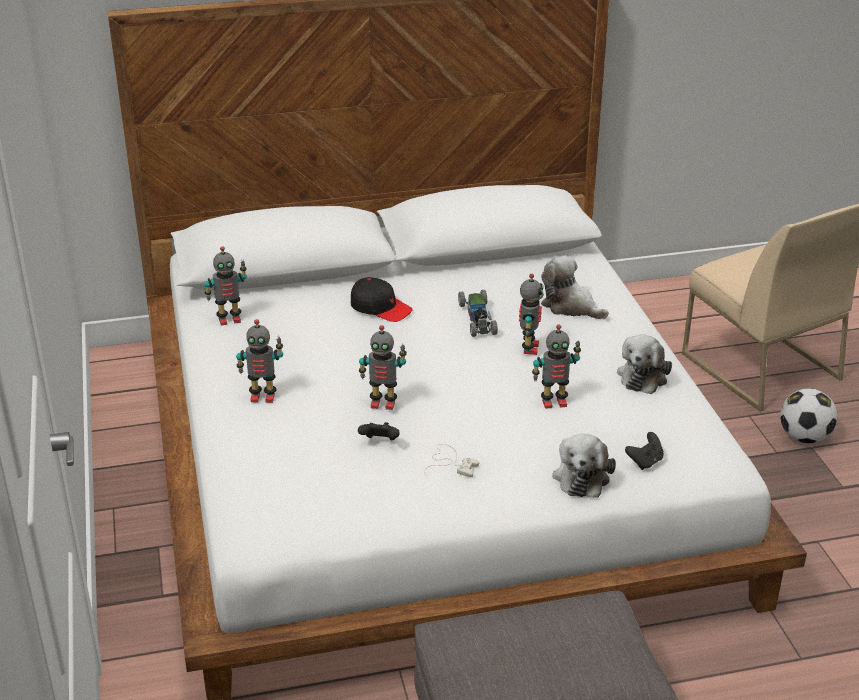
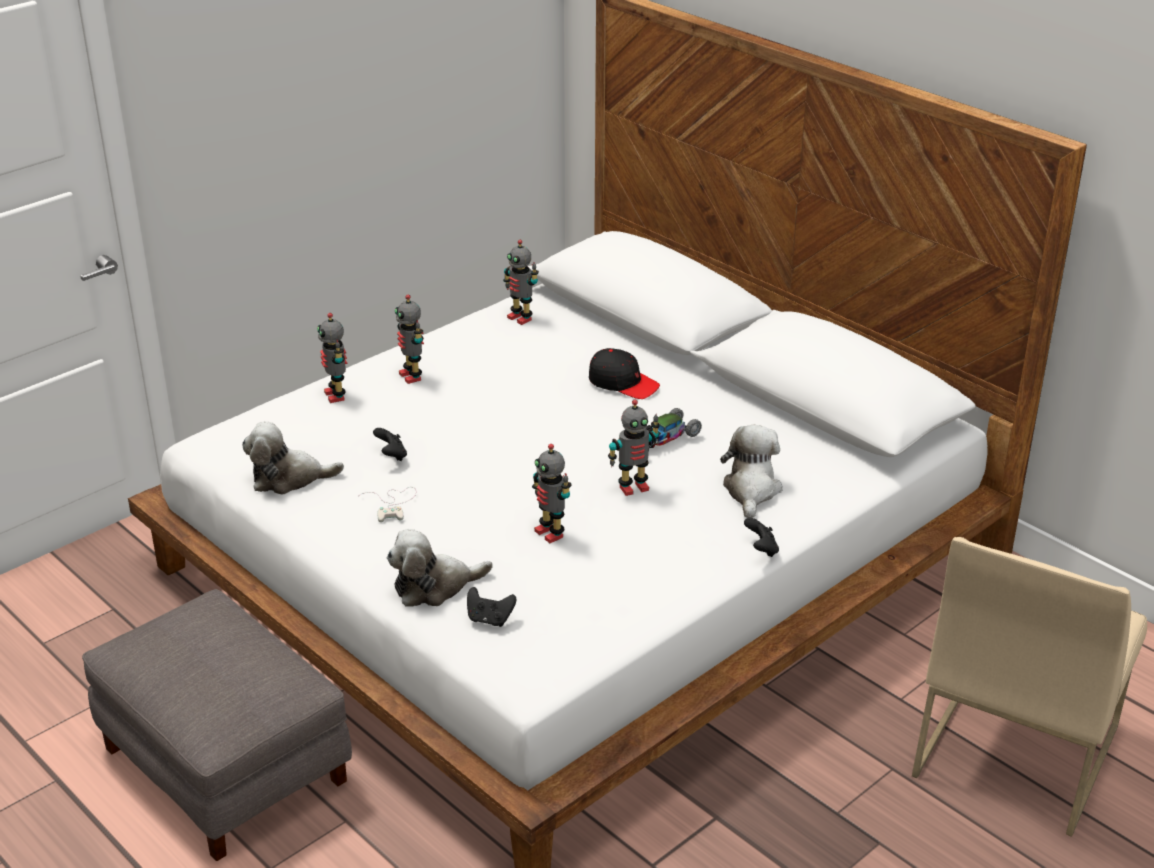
camera: 60 degrees right, 0 degrees up
black cap [351,277,413,322] -> black cap turned 60 degrees counterclockwise [589,348,660,399]
toy robot [359,325,407,410] -> toy robot moved to [317,313,347,403]
plush toy [617,335,672,394] -> plush toy moved to [242,421,344,495]
football [780,388,837,443] -> none
none -> black game controller [744,518,779,557]

